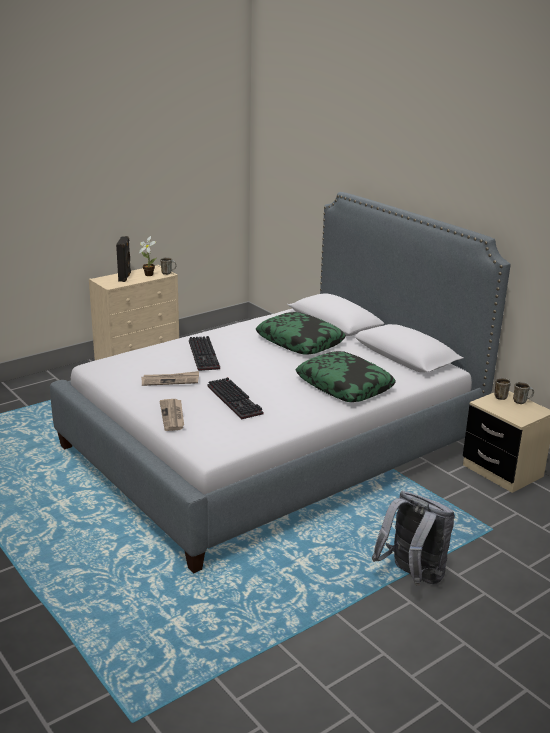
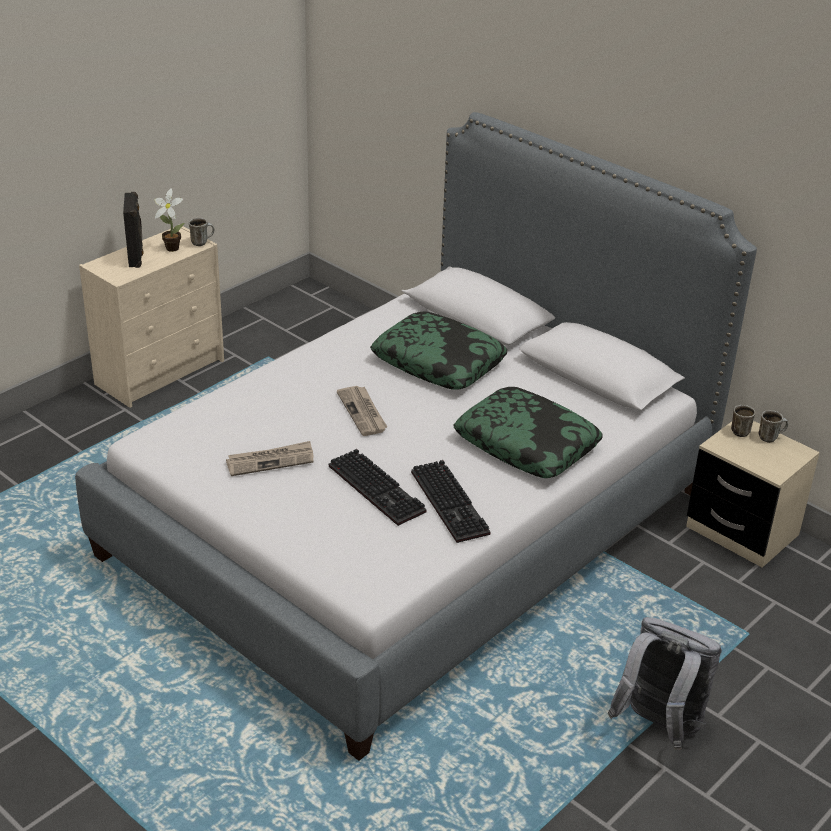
camera: 10 degrees left, 10 degrees up
newspaper [160,399,184,431] -> newspaper moved to [337,386,387,436]
keyboard [189,336,220,371] -> keyboard moved to [411,460,490,543]

